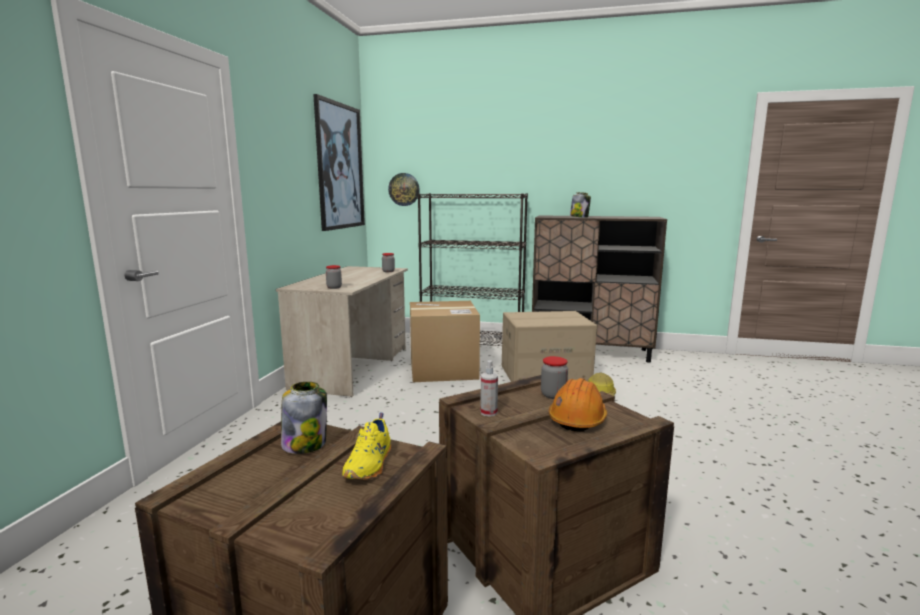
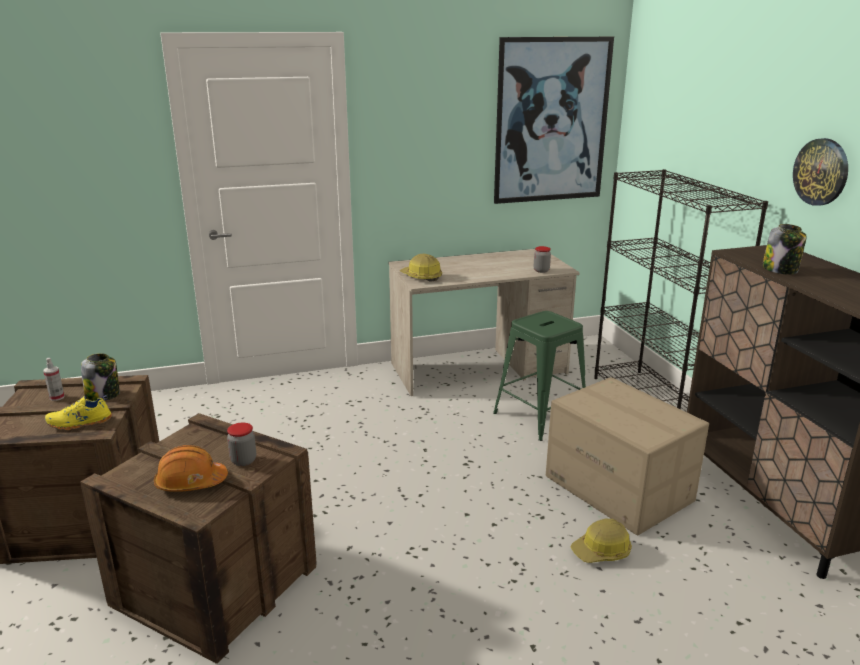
camera: 60 degrees right, 10 degrees up
jar [326,265,342,289] -> hard hat [400,254,442,282]
wall clock [388,173,420,206] -> wall clock moved to [793,138,848,206]
cardboard box [410,301,480,382] -> green stool [493,311,586,441]
spray bottle [480,360,498,417] -> spray bottle moved to [43,358,64,401]

